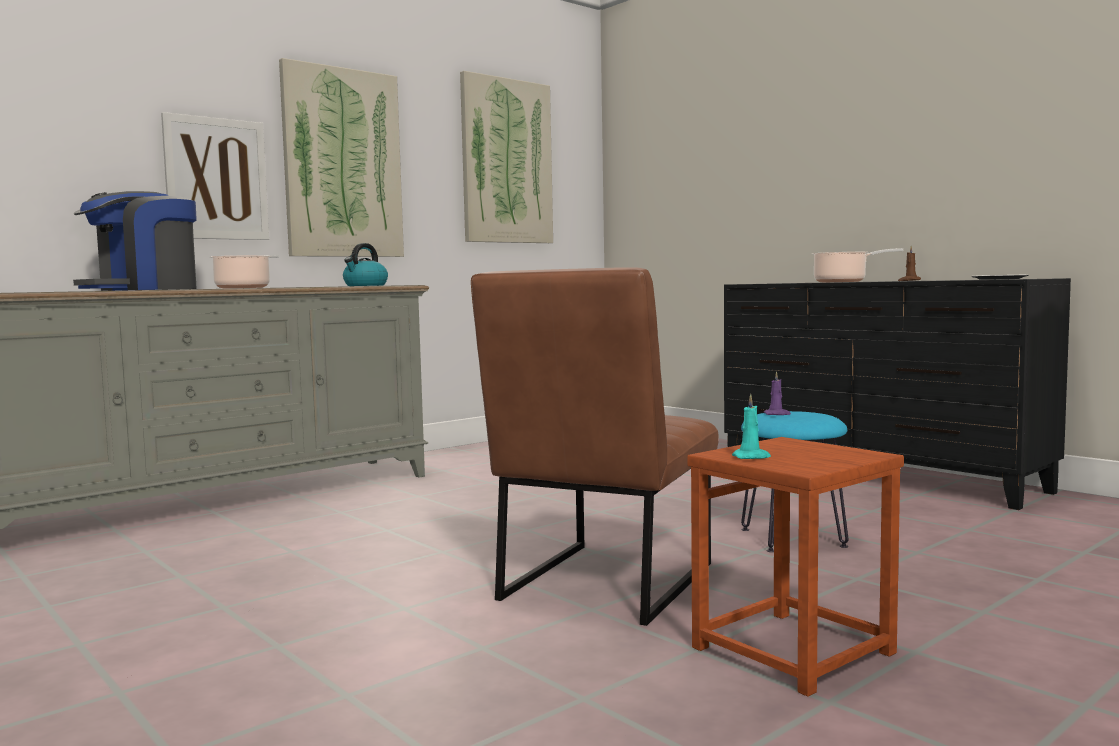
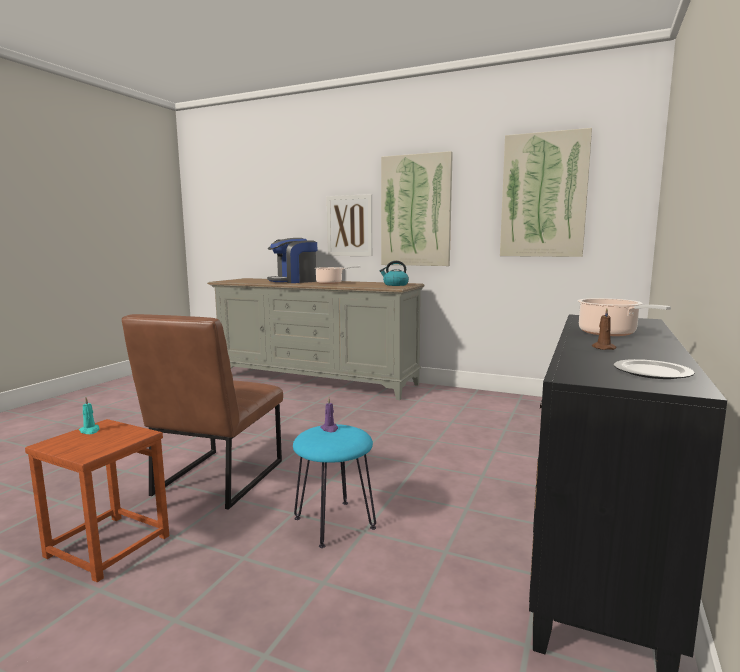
camera: 65 degrees right, 5 degrees up
coffee machine [73,191,197,291] -> coffee machine turned 45 degrees counterclockwise [267,238,317,283]
brown chair [471,267,719,626] -> brown chair turned 75 degrees counterclockwise [122,314,283,510]

